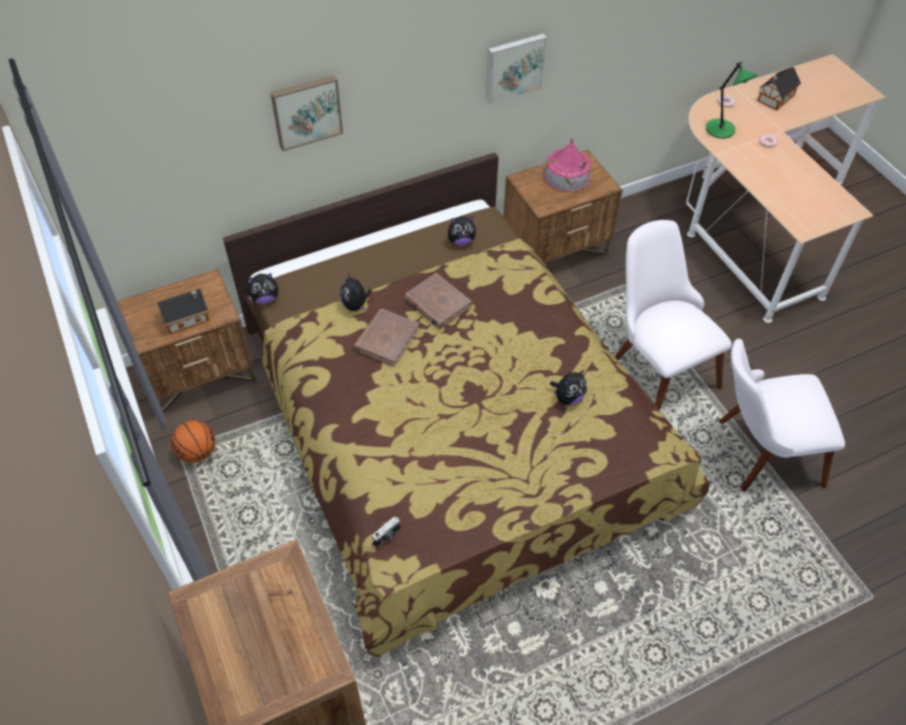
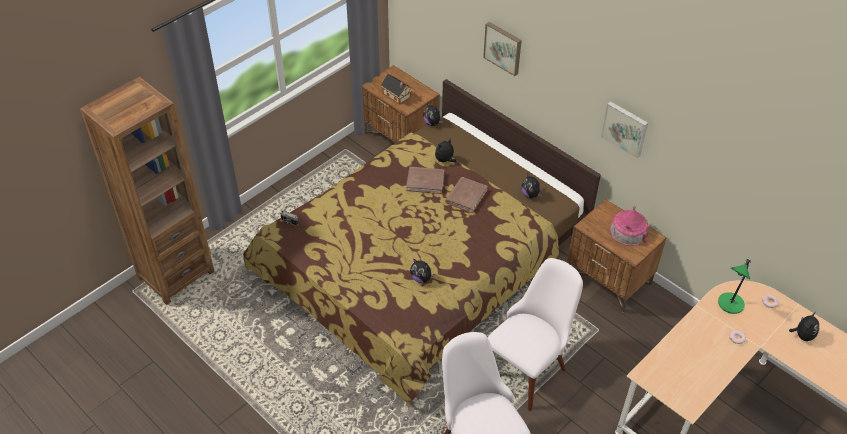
camera: 70 degrees right, 5 degrees down
basketball [172,420,215,463] -> none
toy house [757,67,801,111] -> plush toy [789,313,819,341]

